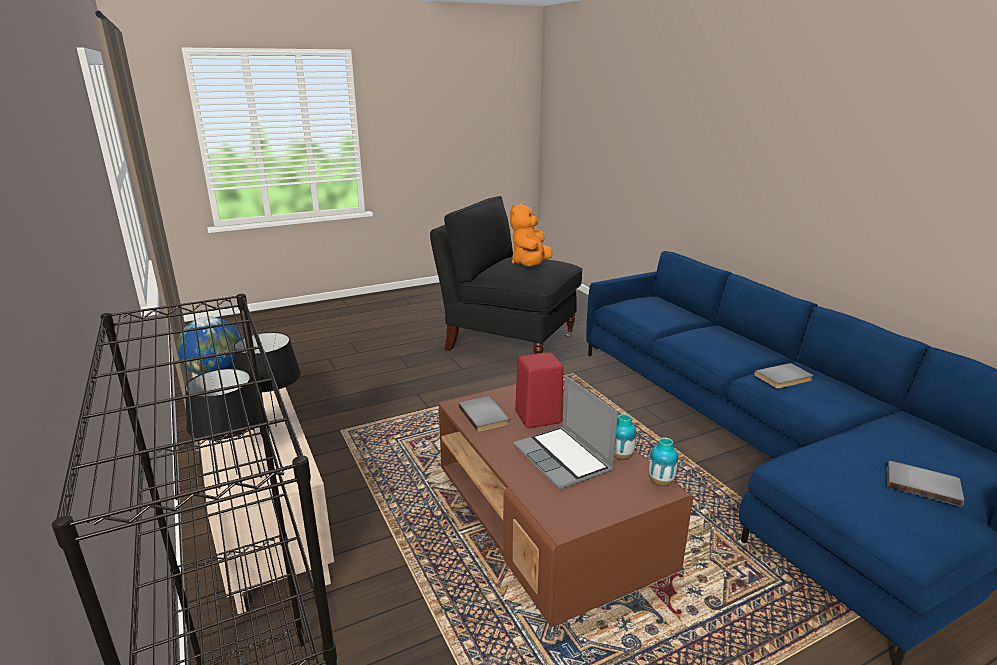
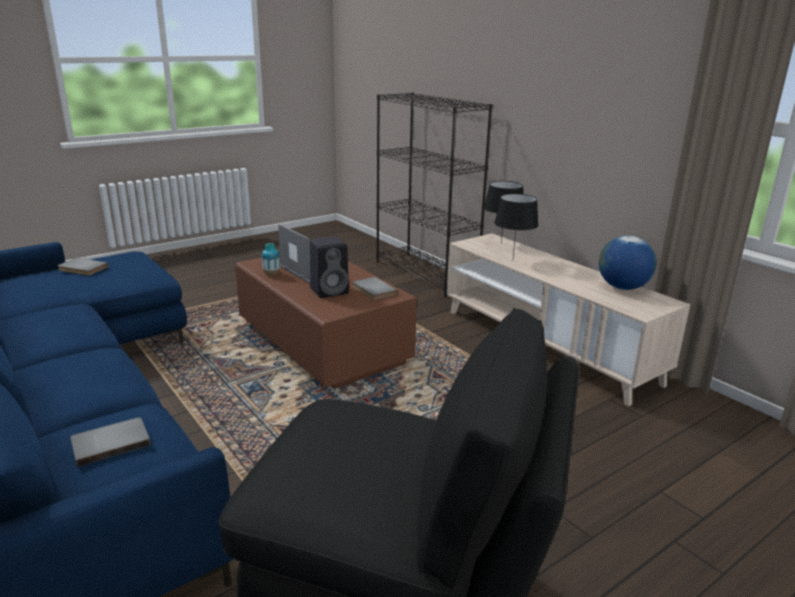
camera: 170 degrees right, 0 degrees up
orange plush toy [510,203,553,267] -> none
red speaker [515,352,564,428] -> black speaker [310,236,349,298]
vase [649,437,678,486] -> none
grey book [754,363,813,389] -> grey book moved to [70,417,151,467]

